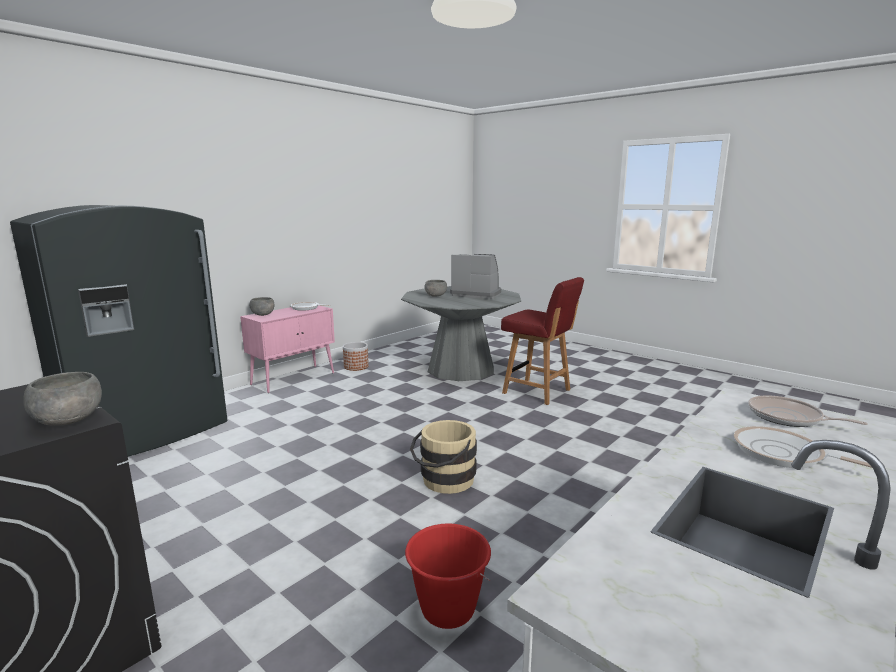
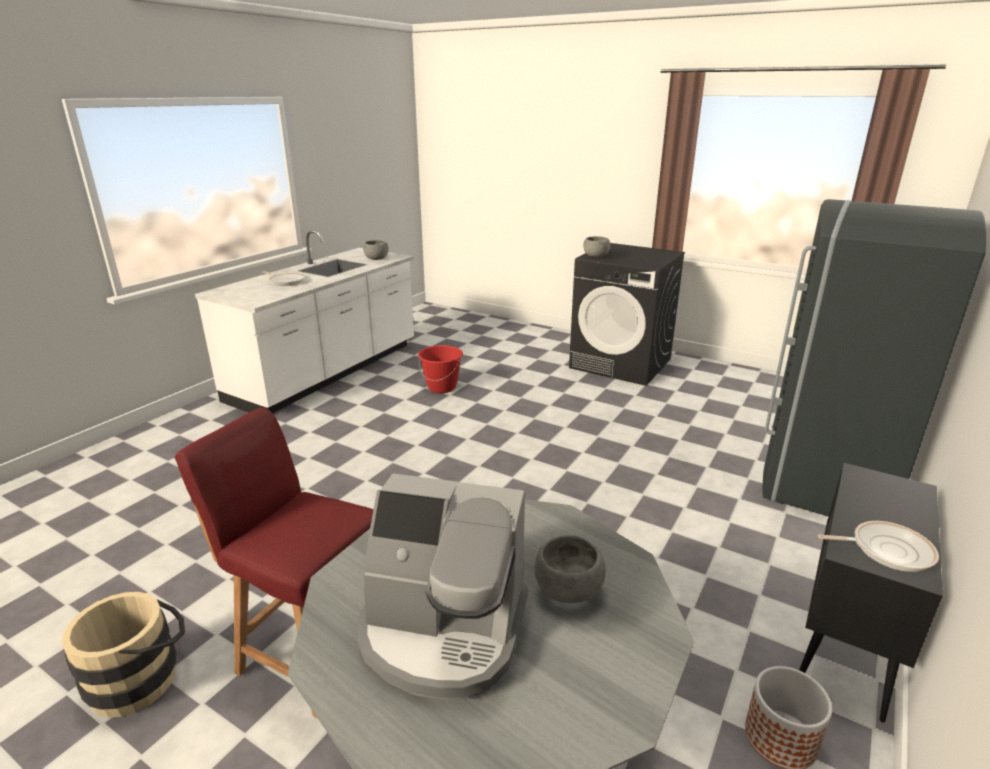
camera: 170 degrees right, 10 degrees up
pink cabinet [240,305,335,393] -> black cabinet [799,463,943,722]
grey bowl [250,297,274,316] -> grey bowl moved to [363,240,389,260]
beige bucket [410,420,477,494] -> beige bucket moved to [62,592,185,717]
frying pan [748,396,868,427] -> none

